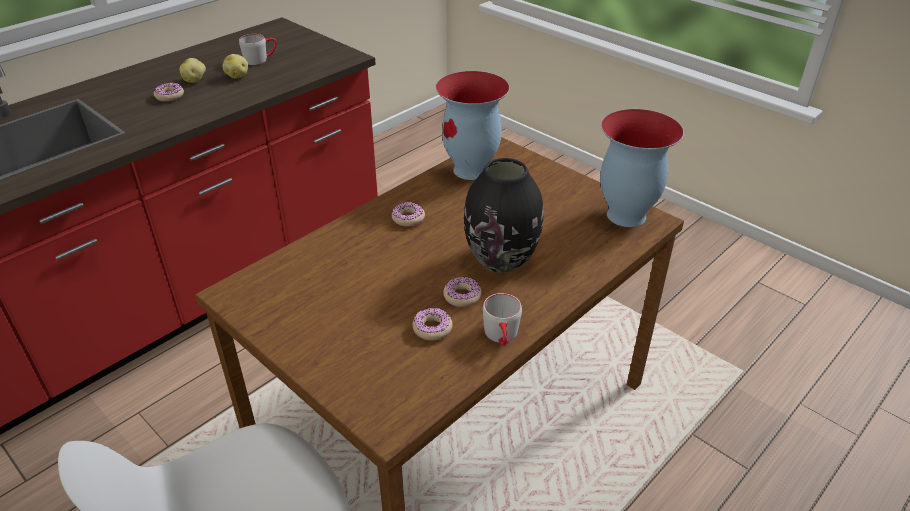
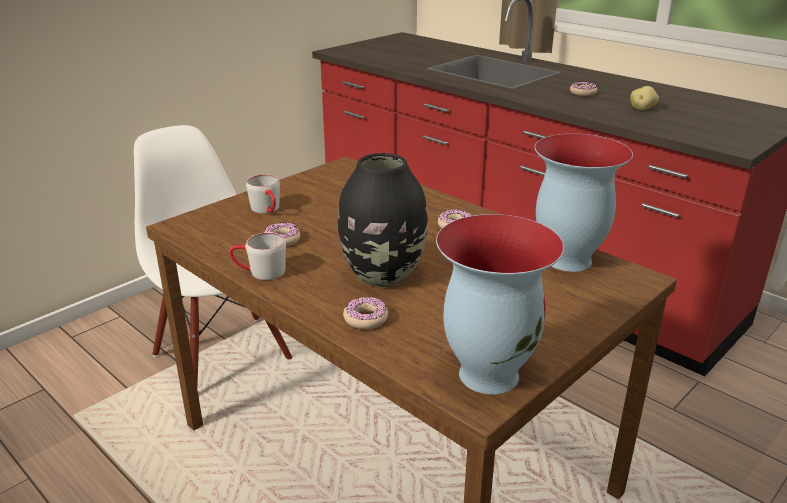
camera: 90 degrees right, 10 degrees down
potato [180,58,206,83] -> none
grey mug [239,34,277,65] -> grey mug moved to [246,174,280,214]
donut [443,277,481,307] -> donut moved to [343,297,388,329]

